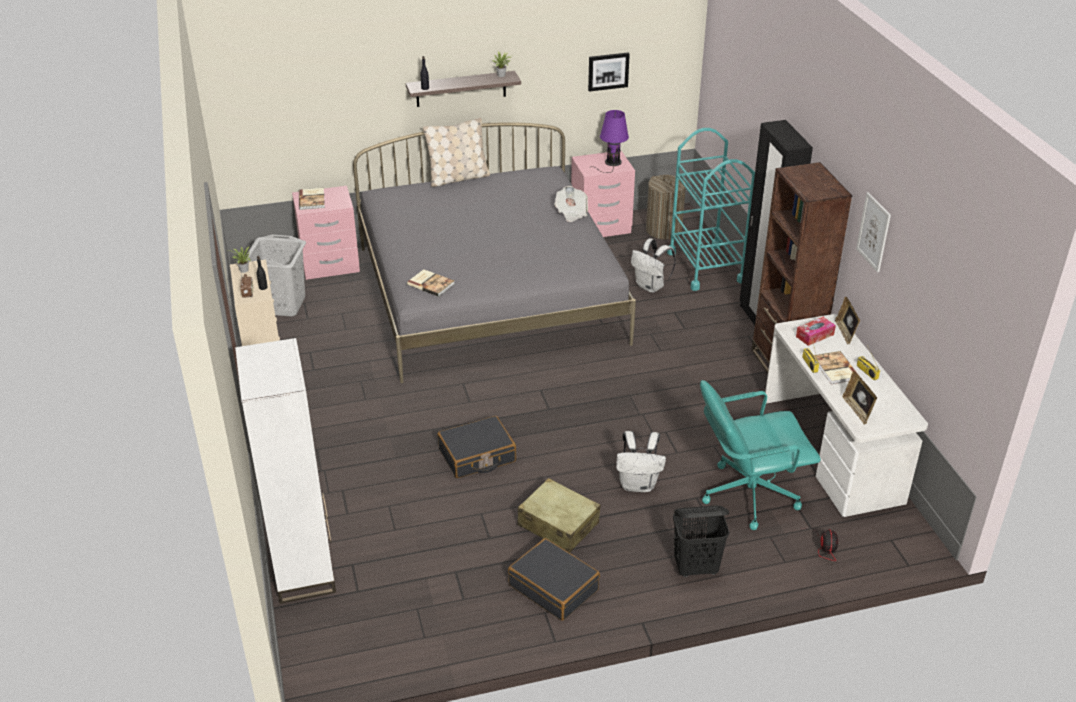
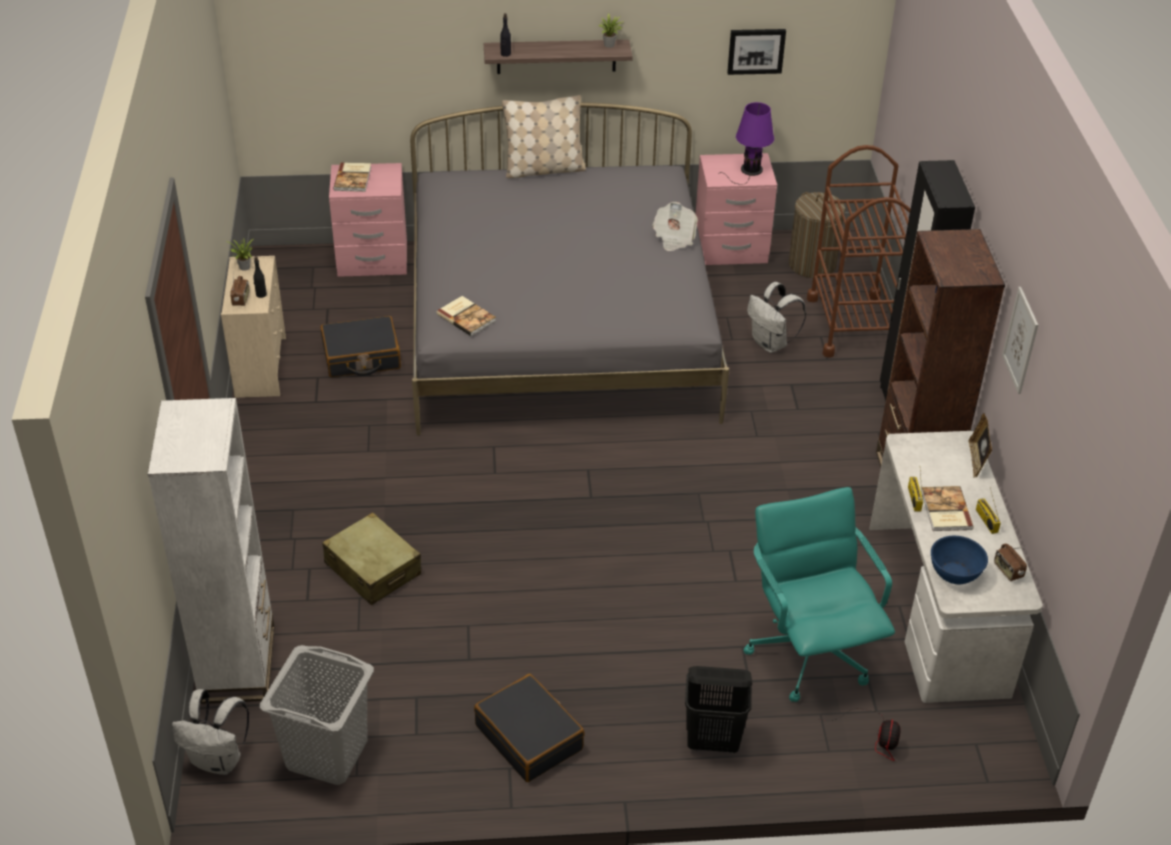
camera: 10 degrees right, 5 degrees up
grey laundry basket [245,235,306,317] -> grey laundry basket moved to [260,645,374,785]
black suitcase [437,416,516,478] -> black suitcase moved to [321,316,401,377]
beige suitcase [517,478,601,553] -> beige suitcase moved to [322,512,421,605]
white backpack [616,431,666,492] -> white backpack moved to [172,689,249,775]
turquoise cart [667,128,755,291] -> brown cart [807,145,910,358]
turquoise office chair [700,380,821,530] -> turquoise office chair turned 75 degrees clockwise [744,487,895,702]
tissue box [796,317,836,346] -> none
picture frame [843,371,877,425] -> blue bowl [931,536,988,584]
none -> radio [994,543,1027,581]

